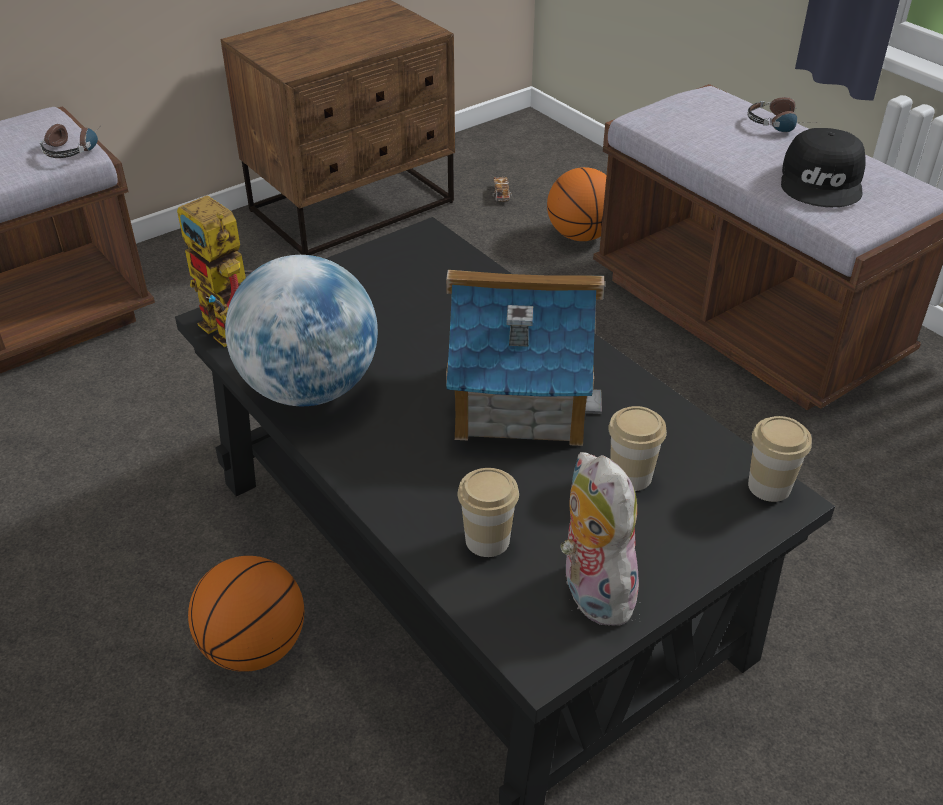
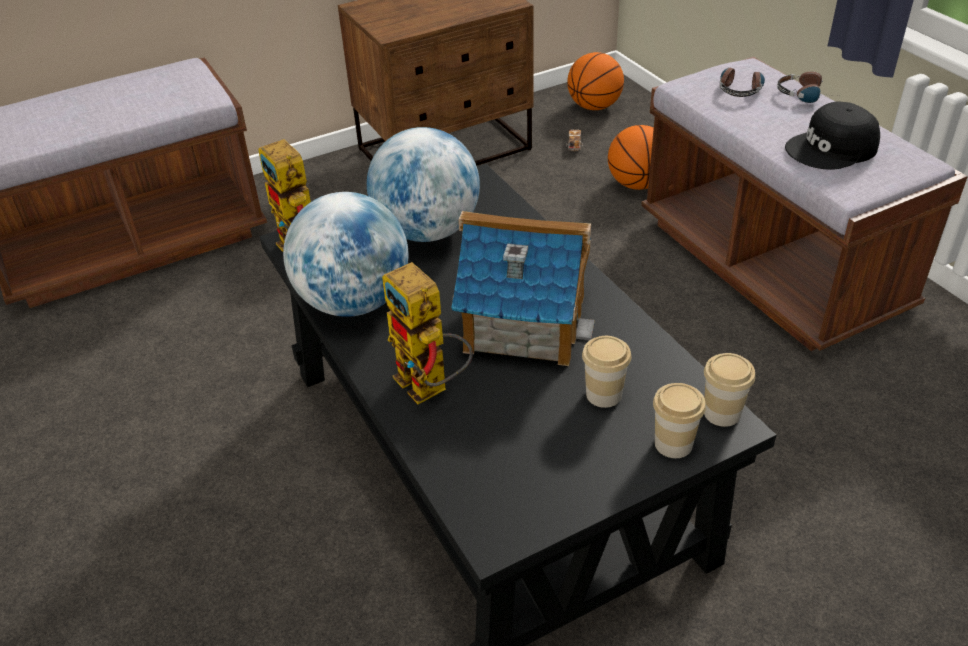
camera: 10 degrees right, 0 degrees up
headphones [40,124,98,158] -> headphones moved to [720,68,765,97]
basketball [188,556,304,672] -> basketball moved to [567,52,624,110]
cup [458,468,519,557] -> cup moved to [653,383,706,458]
plush toy [560,452,639,626] -> none
black cap [781,128,866,207] -> black cap turned 45 degrees clockwise [785,102,880,170]
none -> globe [367,127,480,242]
none -> toy robot [382,262,473,404]

